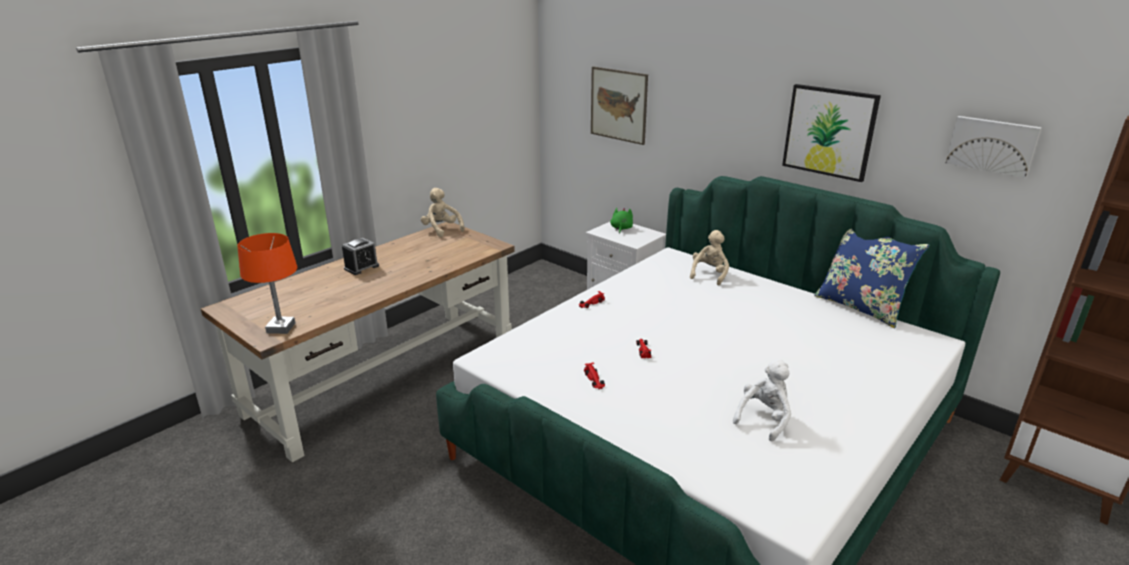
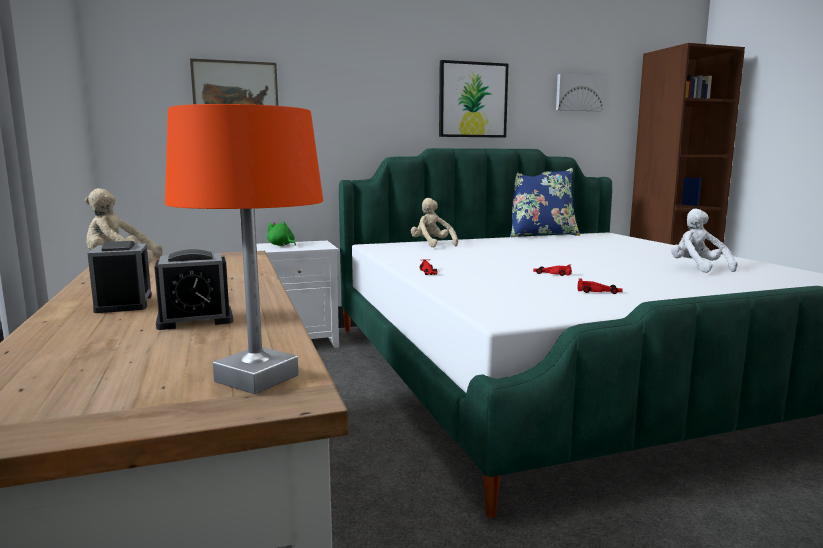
camera: 60 degrees left, 15 degrees down
none -> alarm clock [154,249,233,330]

